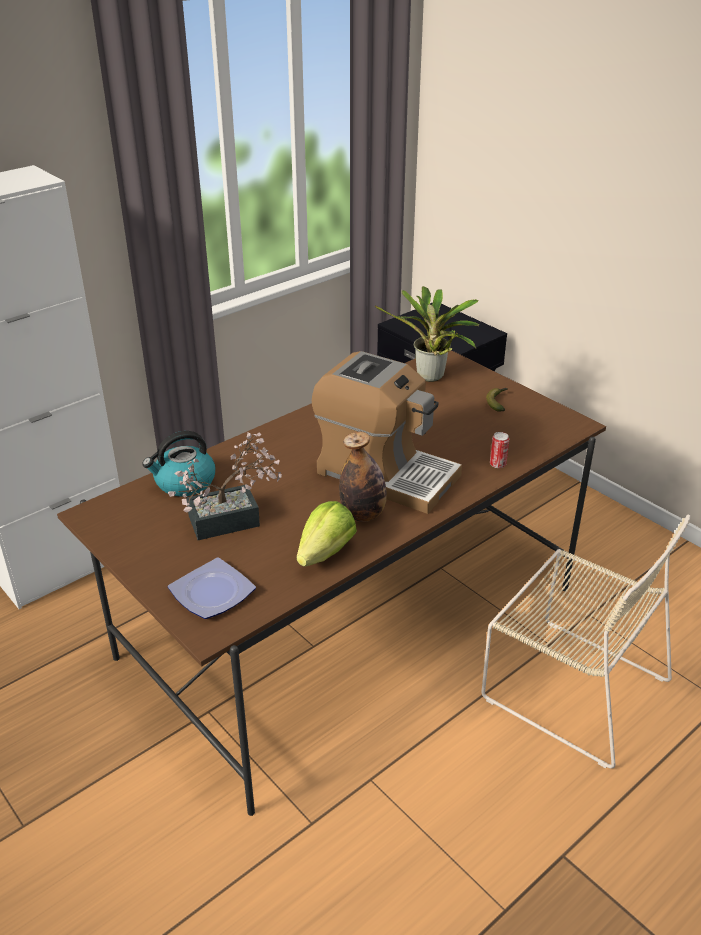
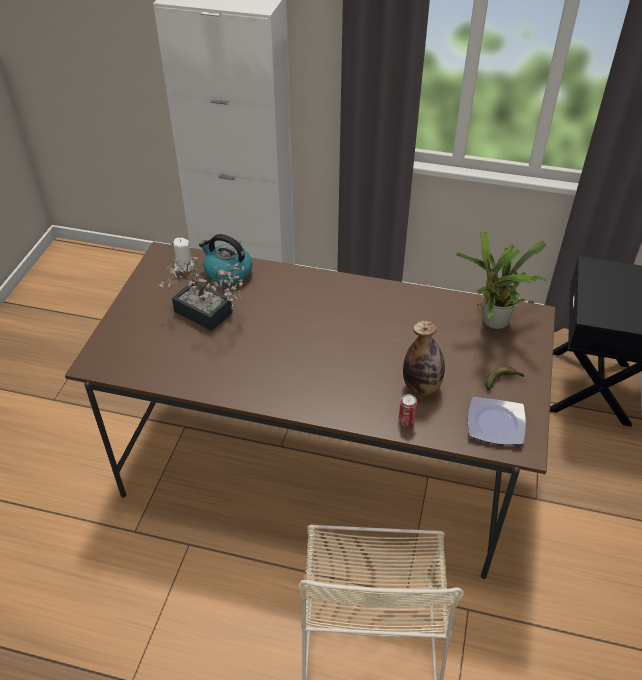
camera: 55 degrees right, 10 degrees up
plate [168,558,256,619] -> plate moved to [468,397,526,445]
lettuce [297,501,357,567] -> none
coffee machine [312,351,462,514] -> none
bottle [339,431,387,522] -> bottle moved to [403,320,445,396]
none -> white candle [173,238,194,272]

